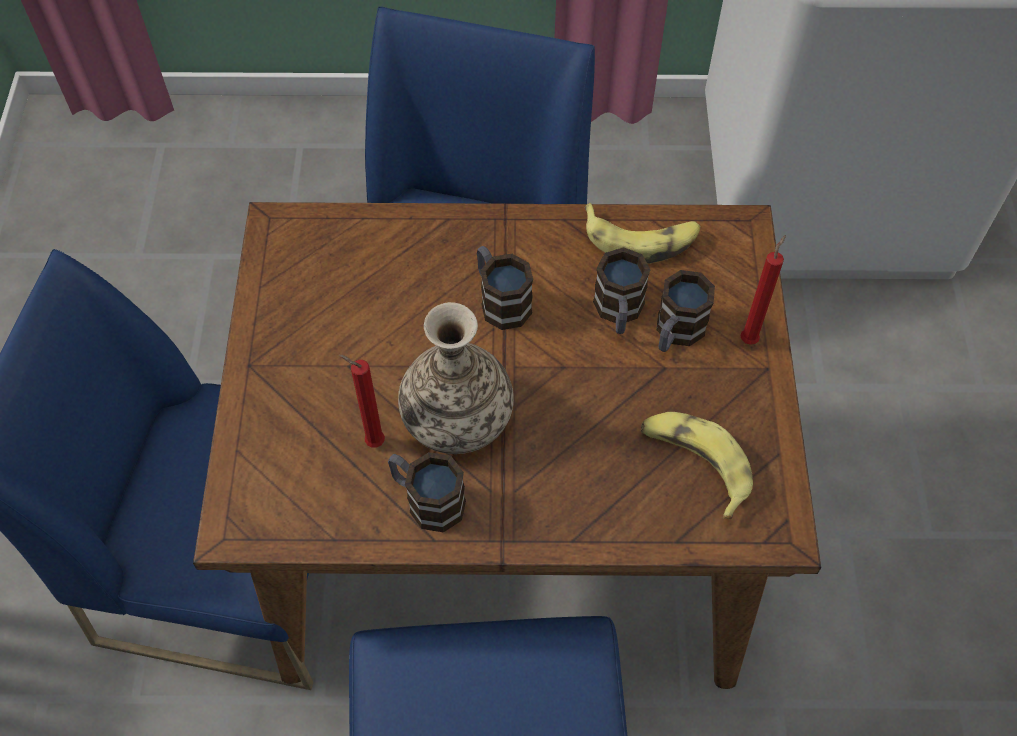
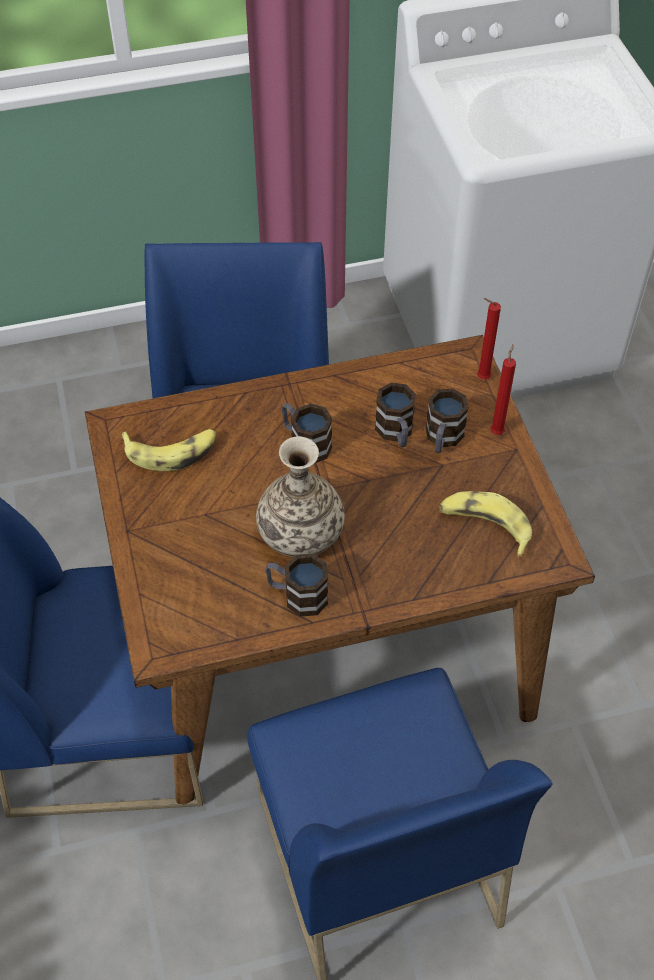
camera: 15 degrees left, 5 degrees down
red candle [339,355,385,447] -> red candle moved to [477,298,501,380]
banana [585,203,701,264] -> banana moved to [121,429,216,471]

